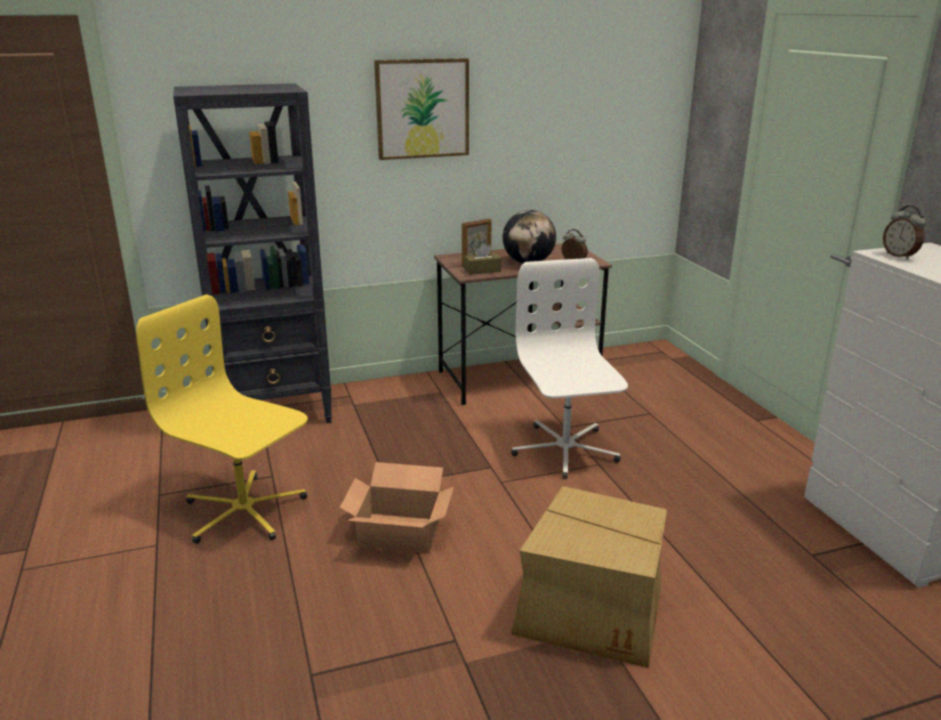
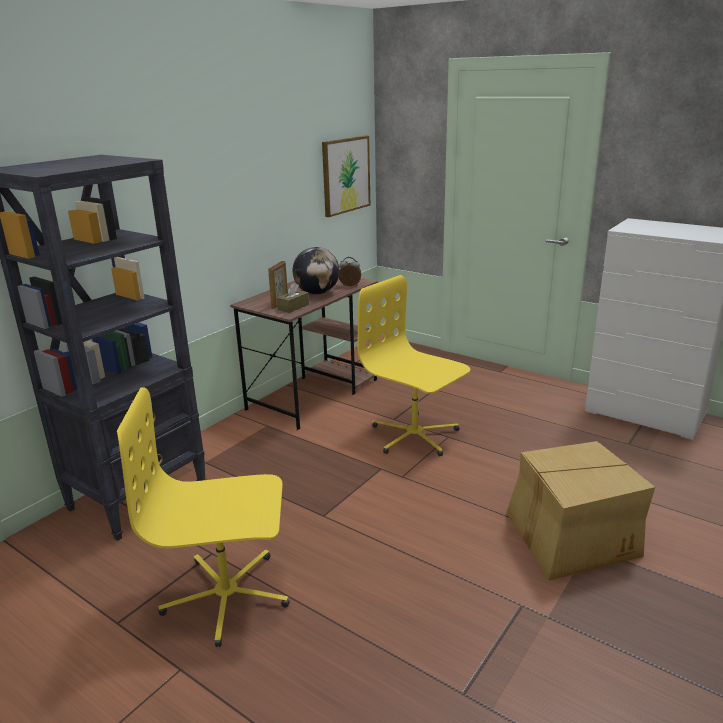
camera: 35 degrees left, 0 degrees up
cardboard box [340,462,454,553] -> none
picture [374,58,469,160] -> picture moved to [322,136,370,217]
white office chair [511,258,628,479] -> yellow office chair [358,275,470,456]
alarm clock [883,205,926,260] -> none

